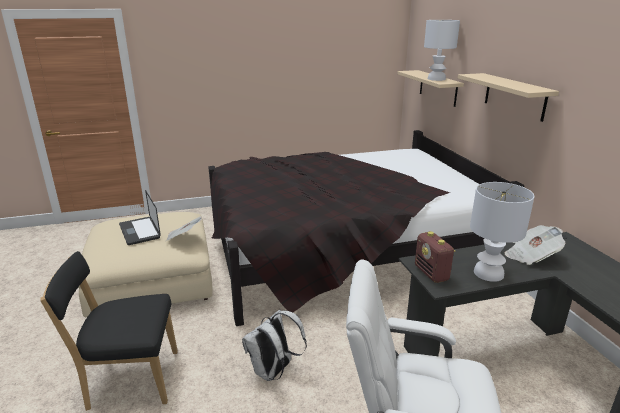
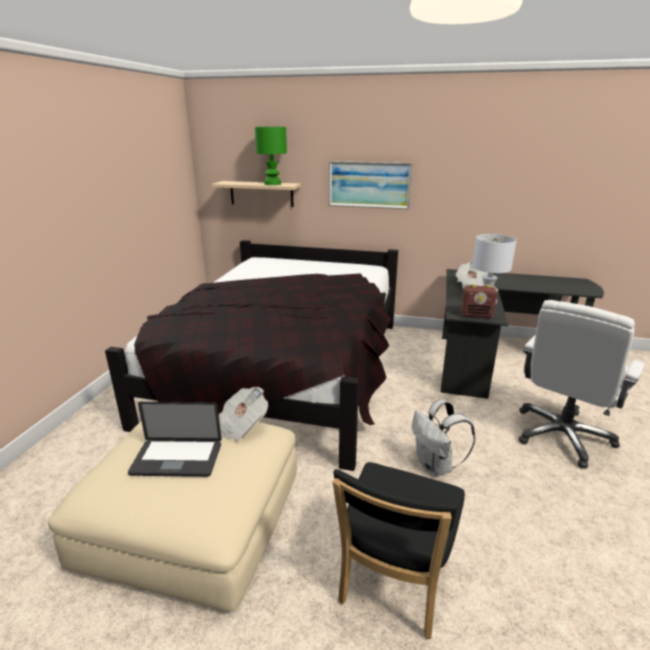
camera: 60 degrees left, 0 degrees up
white table lamp [424,20,460,81] -> green table lamp [255,127,287,185]
beige shelf [458,73,559,122] -> picture [329,161,412,209]

